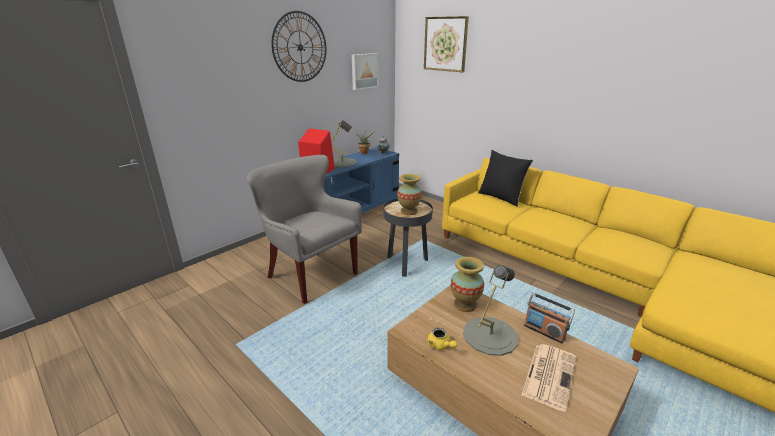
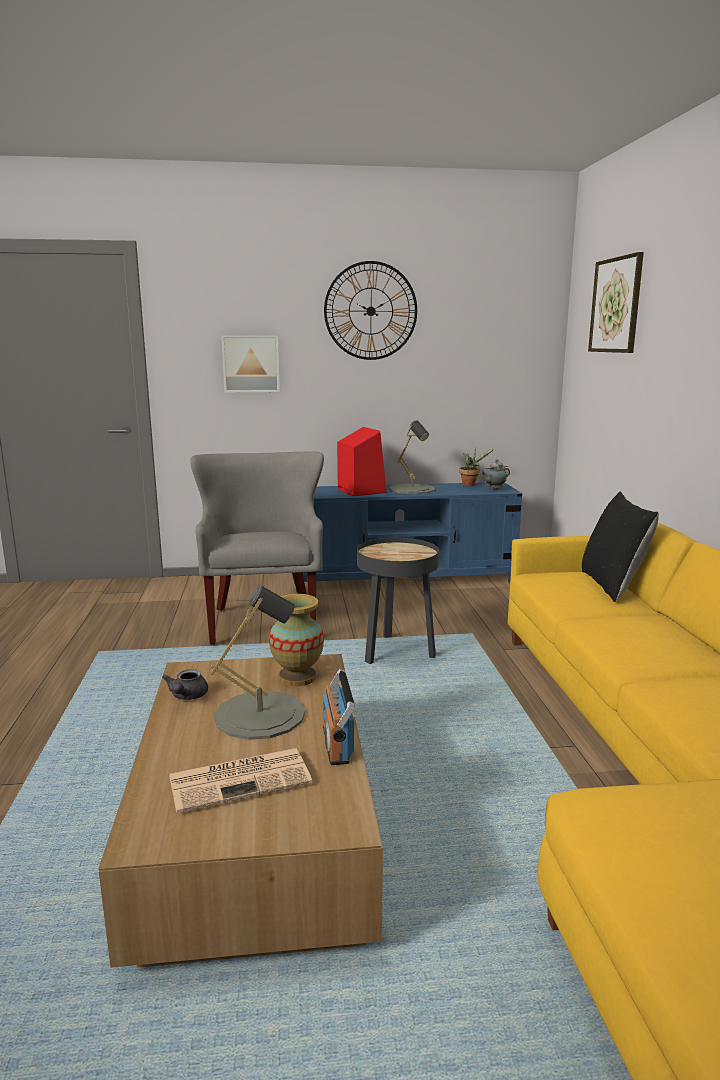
camera: 40 degrees right, 10 degrees down
picture [352,53,379,90] -> picture moved to [221,335,280,392]
vase [397,174,422,215] -> none
yellow teapot [427,328,457,350] -> grey teapot [162,669,208,700]

